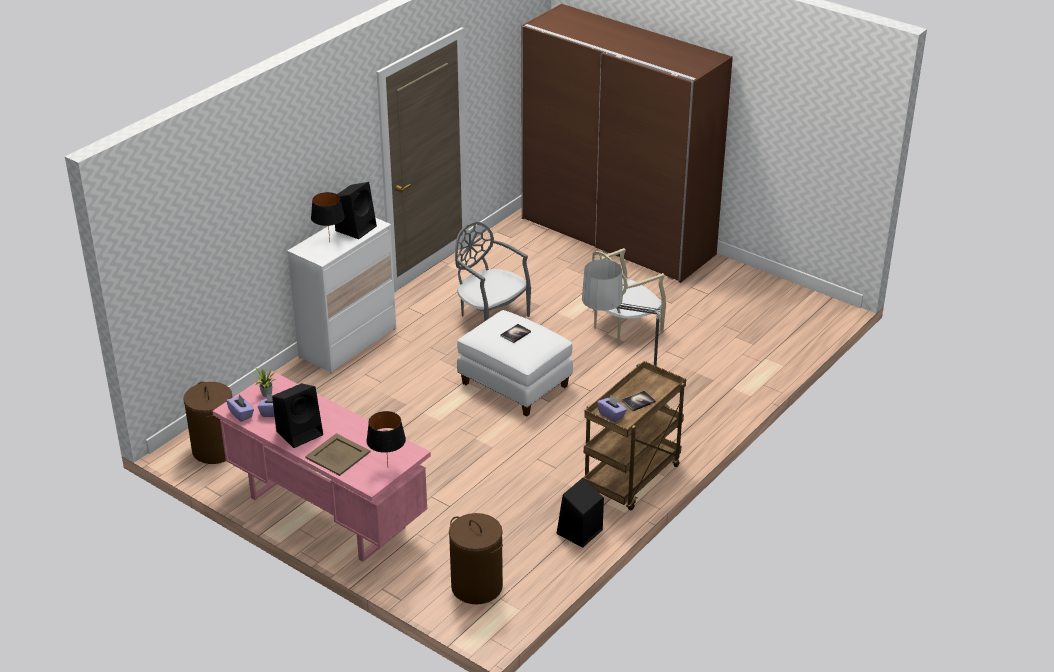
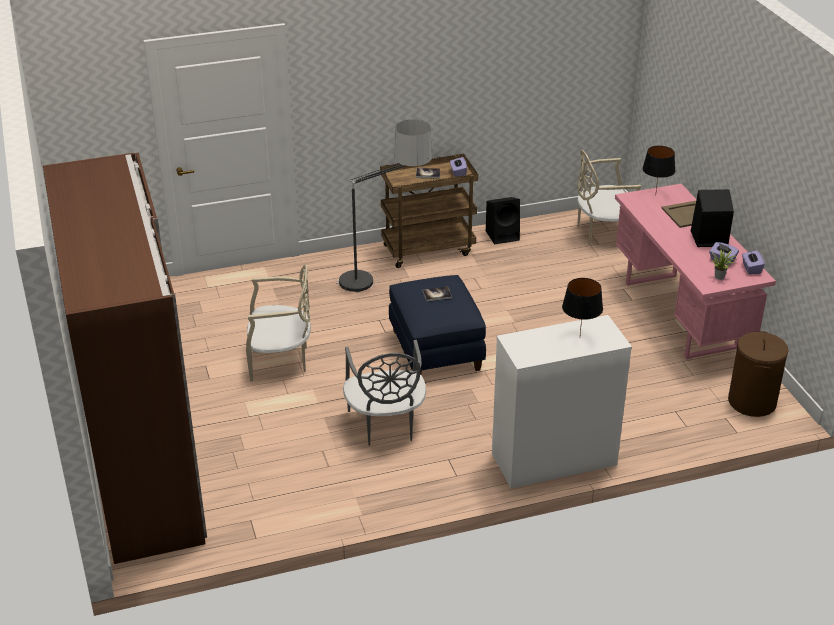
camera: 145 degrees left, 0 degrees up
black speaker [335,182,377,239] -> none
brown laundry basket [449,513,503,604] -> beige chair [577,150,641,245]
white ottoman [457,310,573,417] -> blue ottoman [389,275,486,374]

